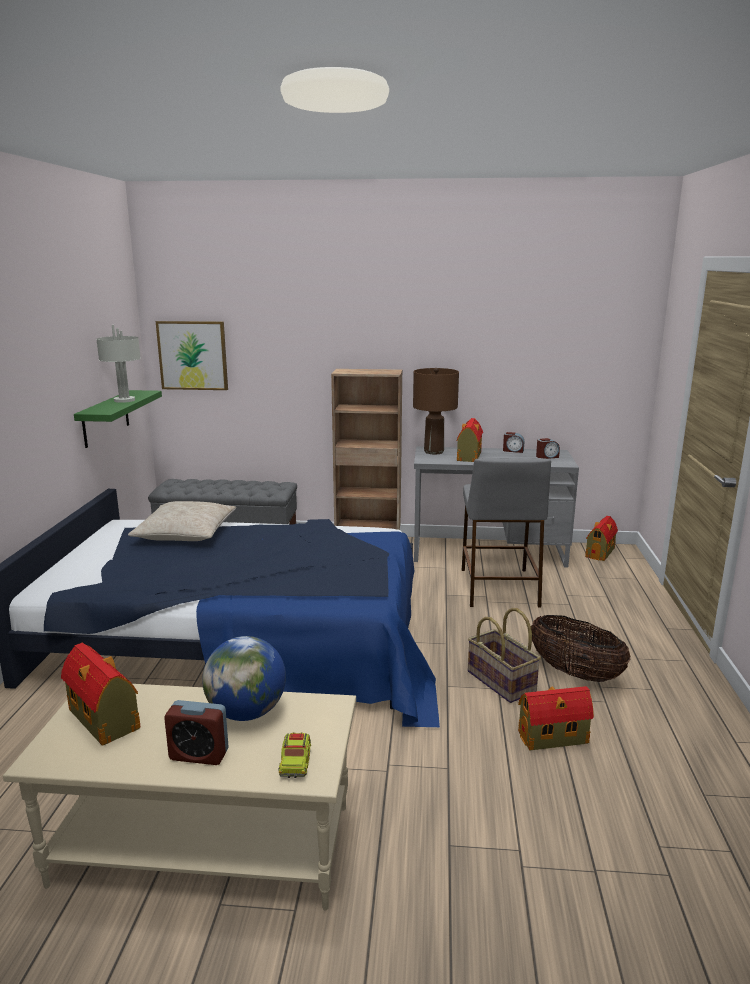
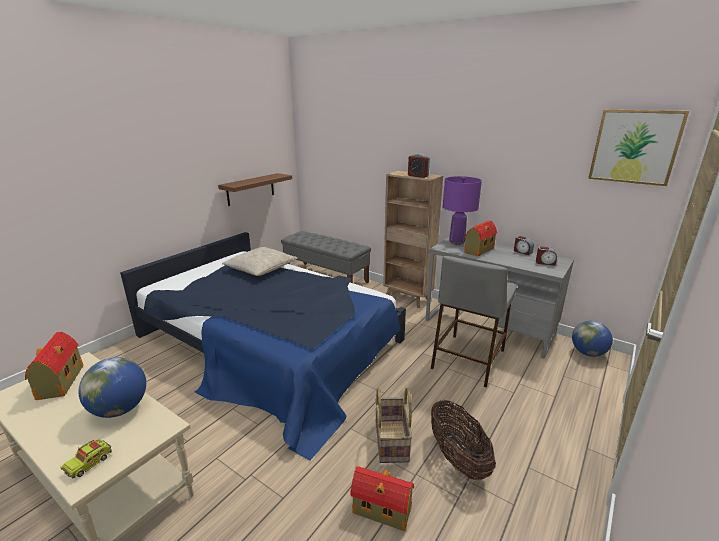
camera: 30 degrees right, 5 degrees up
green shelf [74,390,162,448] -> brown shelf [218,173,292,206]
grey table lamp [96,325,141,403] -> none
picture [156,321,228,390] -> picture moved to [588,109,689,186]
alarm clock [164,700,229,765] -> alarm clock moved to [408,154,430,178]
brown table lamp [413,368,459,454] -> purple table lamp [443,176,482,245]
toy house [585,516,618,561] -> globe [572,321,613,357]

